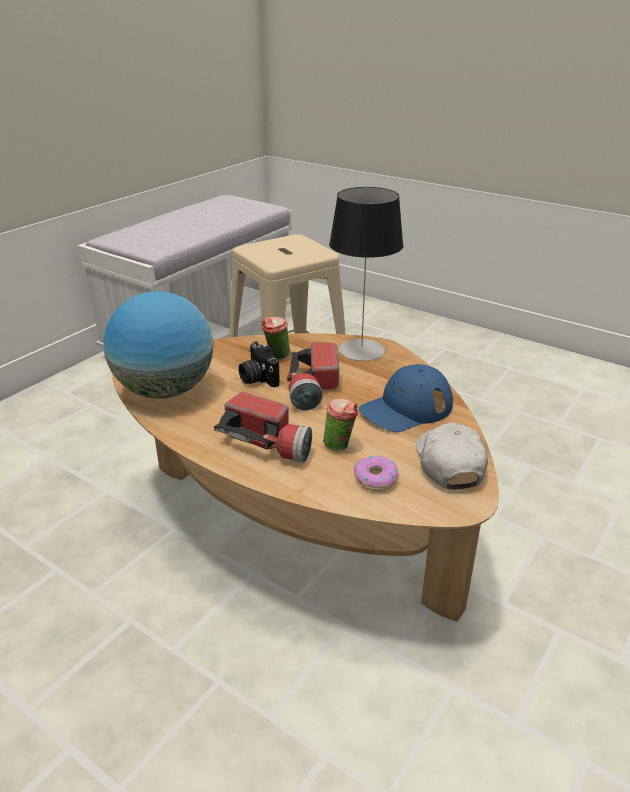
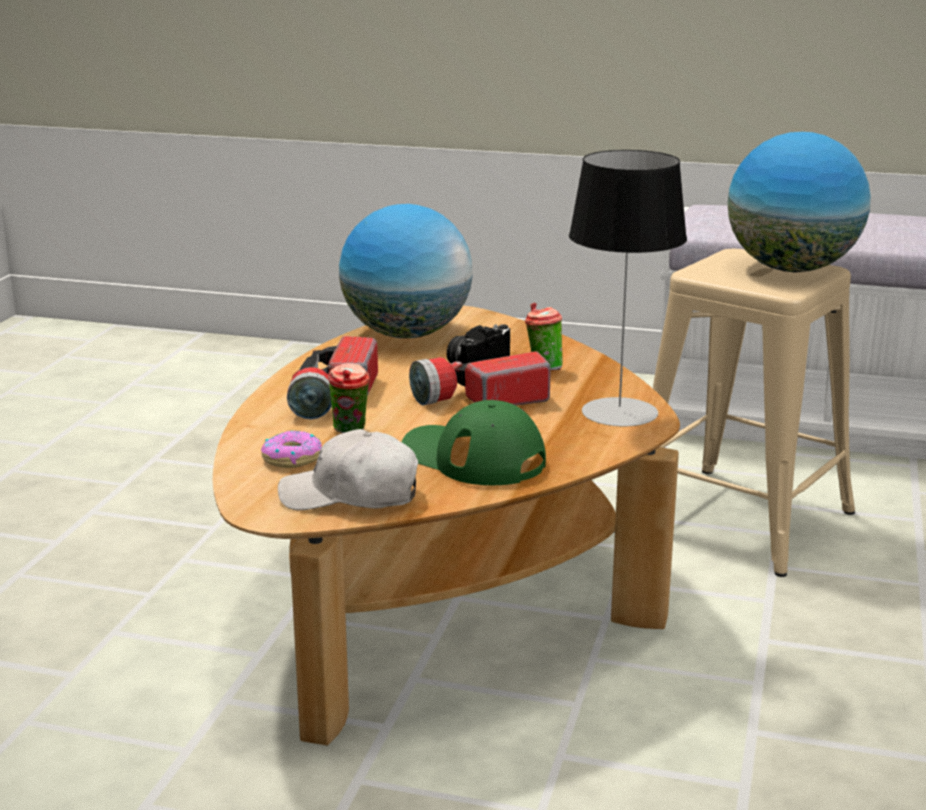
camera: 70 degrees right, 10 degrees down
blue cap [359,364,453,432] -> green cap [402,400,546,485]
white cap [416,422,488,490] -> white cap turned 150 degrees counterclockwise [278,429,418,510]
none -> globe [728,132,871,272]

